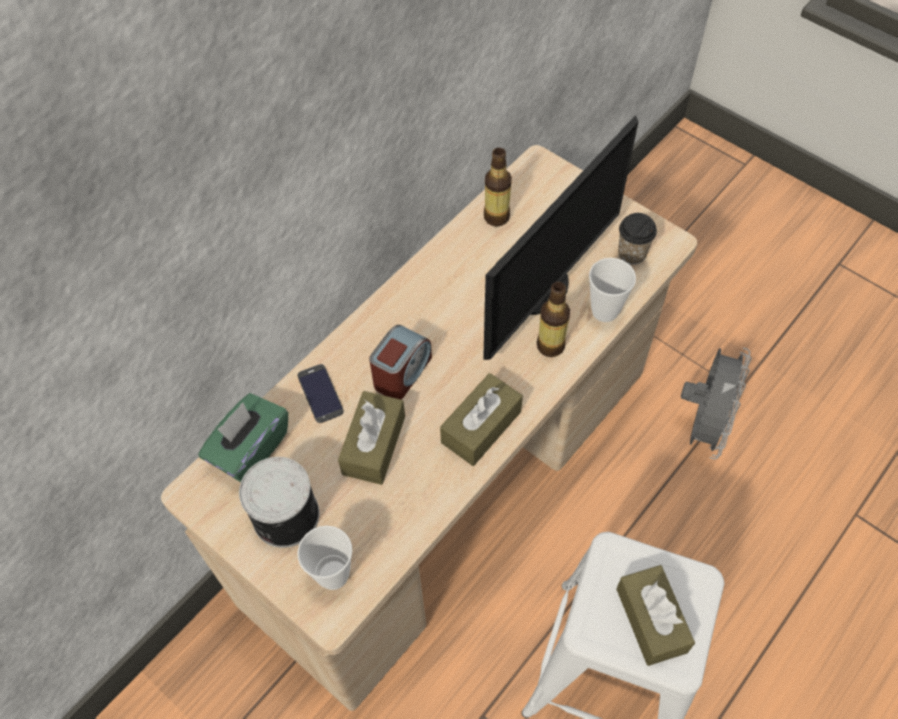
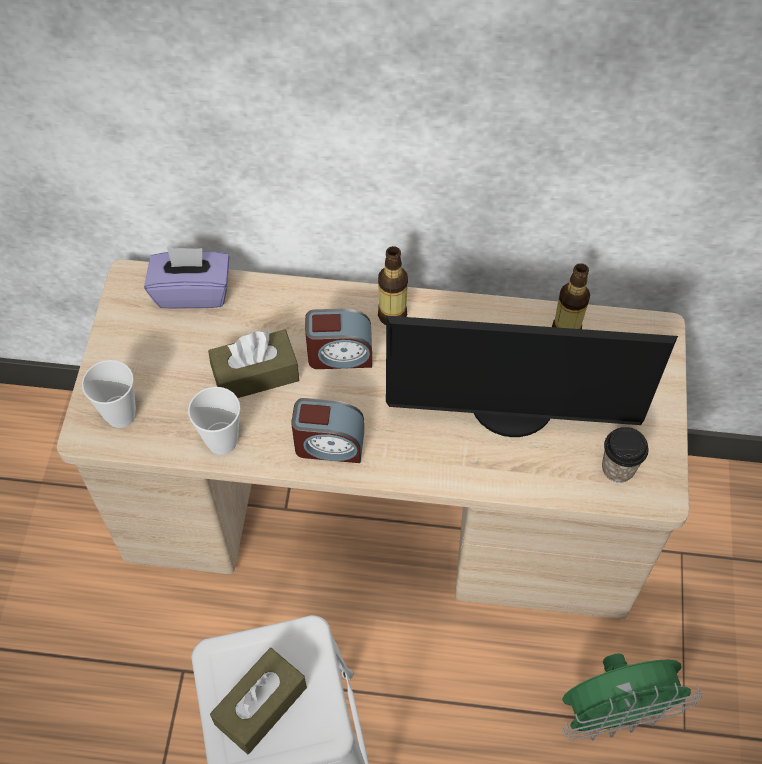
camera: 55 degrees right, 0 degrees up
green tissue box [198,393,288,482] -> purple tissue box [144,247,229,309]
can [239,457,319,548] -> none
phone [298,364,344,423] -> none
brown tissue box [440,373,523,466] -> alarm clock [291,398,364,463]
bottle [537,282,570,357] -> bottle moved to [378,246,408,325]
cup [589,258,636,322] -> cup moved to [188,387,240,455]
grey fan [681,348,752,459] -> green fan [562,653,702,741]

